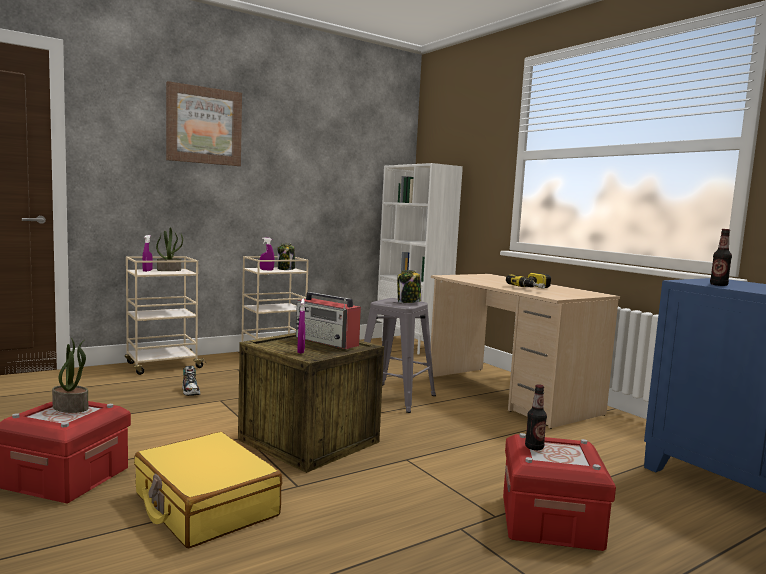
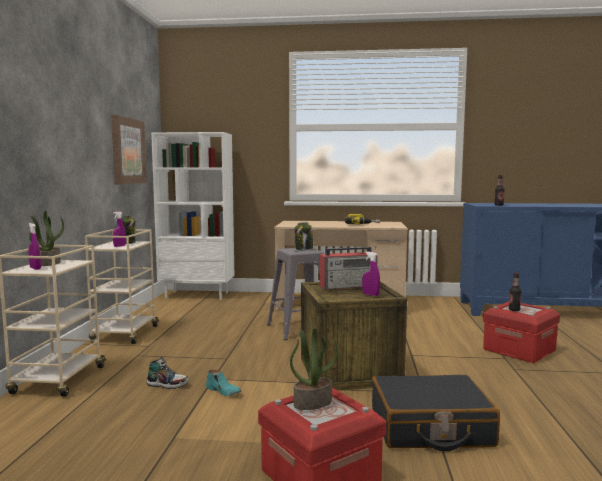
camera: 50 degrees left, 0 degrees up
yellow suitcase [134,432,282,548] -> black suitcase [372,375,500,451]
picture [166,81,242,166] -> picture moved to [111,115,147,184]
none -> turquoise shoe [206,370,242,396]

